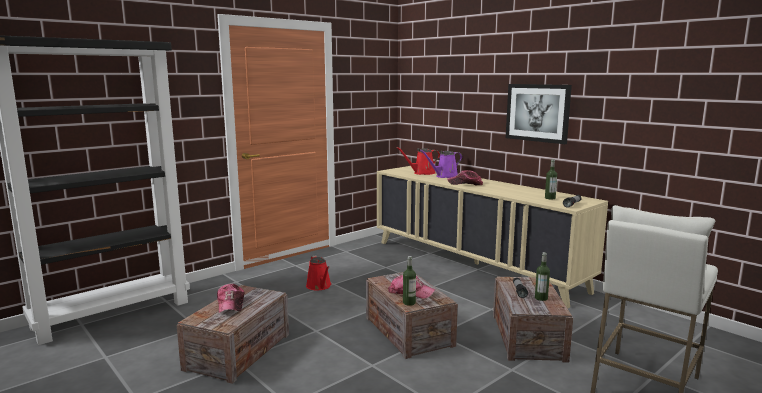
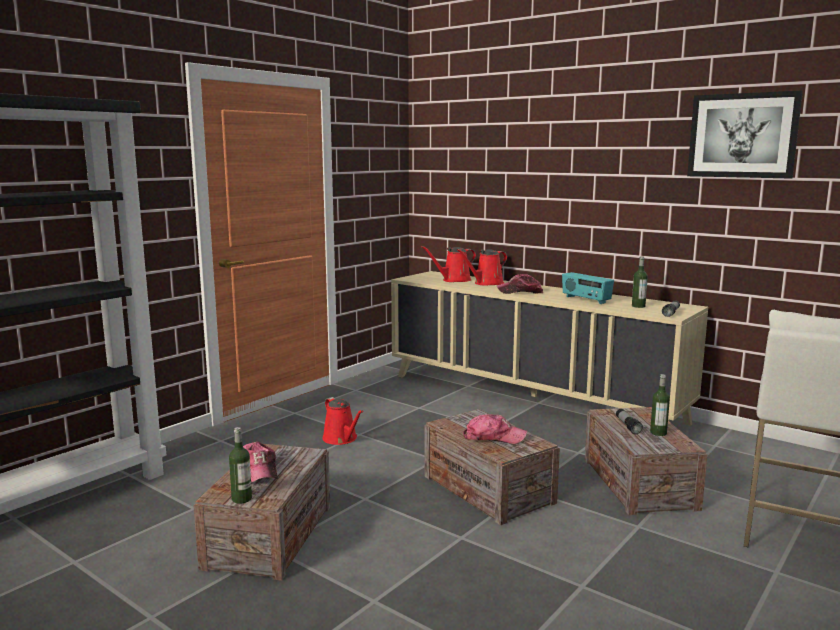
camera: 10 degrees left, 0 degrees up
bottle [403,256,416,306] -> bottle moved to [229,427,252,504]
purple watering can [420,150,462,178] -> red watering can [457,249,507,286]
picture [506,84,572,144] -> picture moved to [687,90,803,178]
none -> radio [562,272,614,304]

